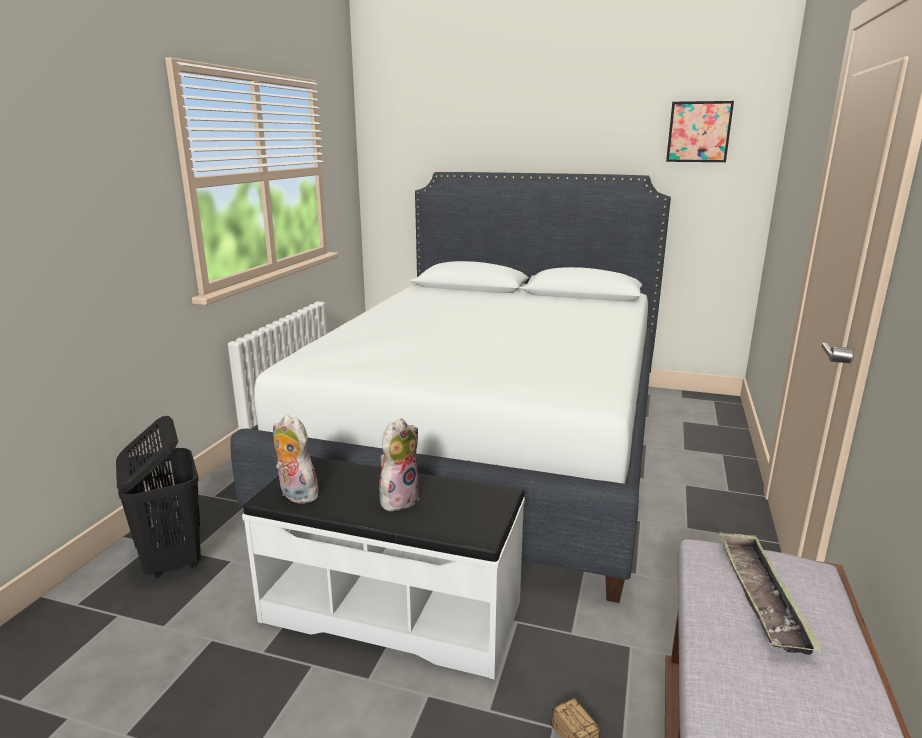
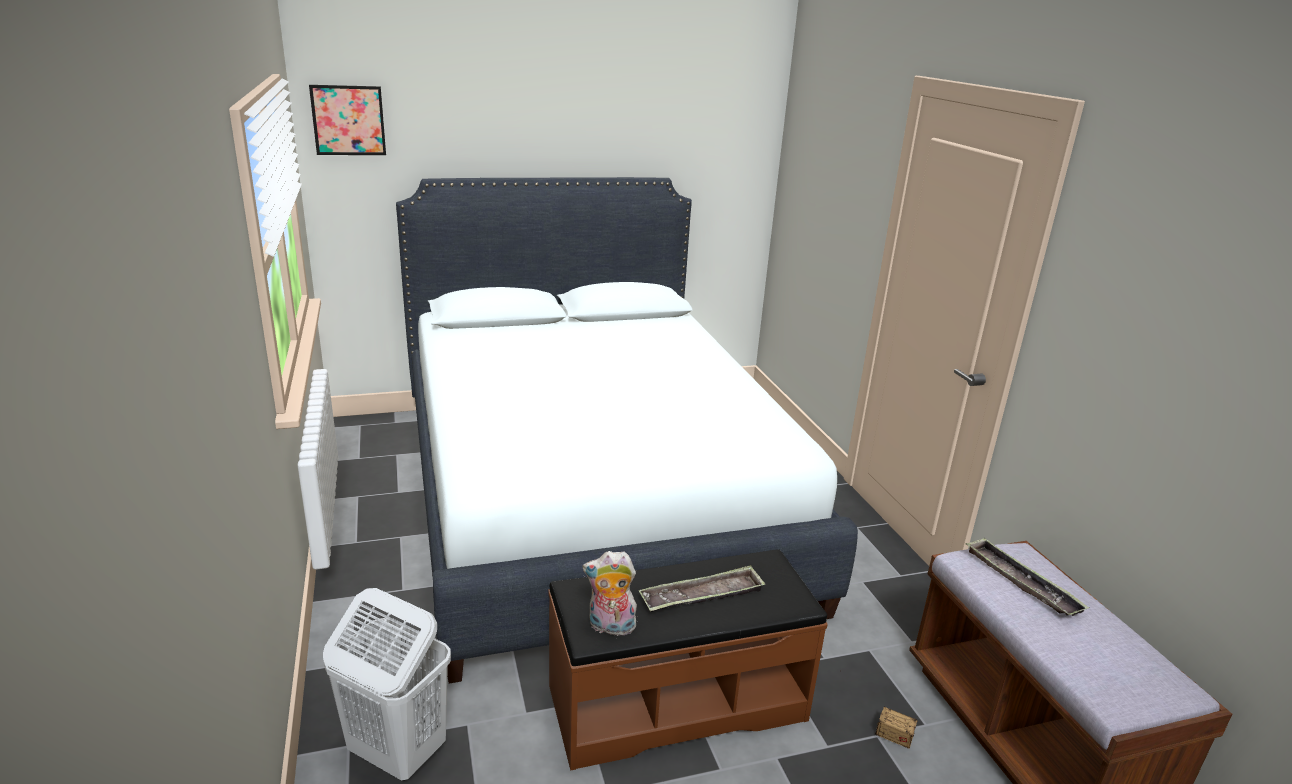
camera: 35 degrees left, 5 degrees up
black laundry basket [116,416,201,578] -> white laundry basket [323,588,451,780]
white bench [242,456,525,679] -> brown bench [548,549,828,770]
plush toy [379,418,420,511] -> tray [639,565,765,612]
picture [666,101,734,162] -> picture moved to [309,85,386,155]

